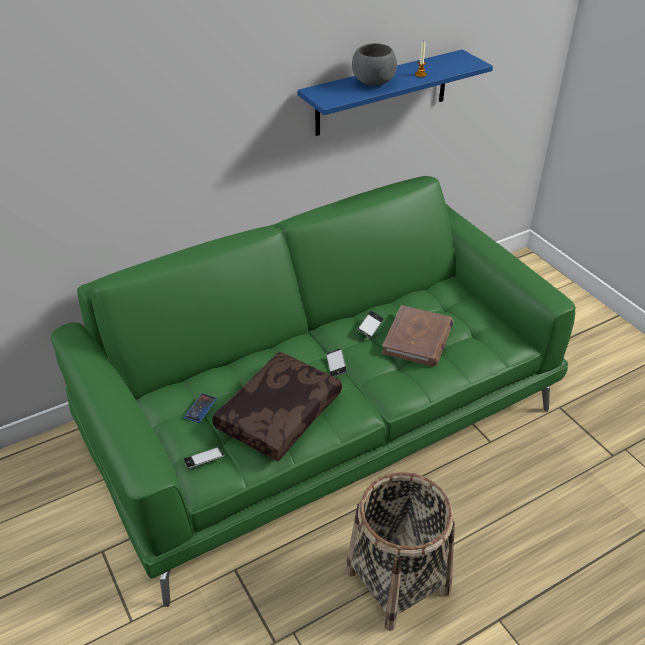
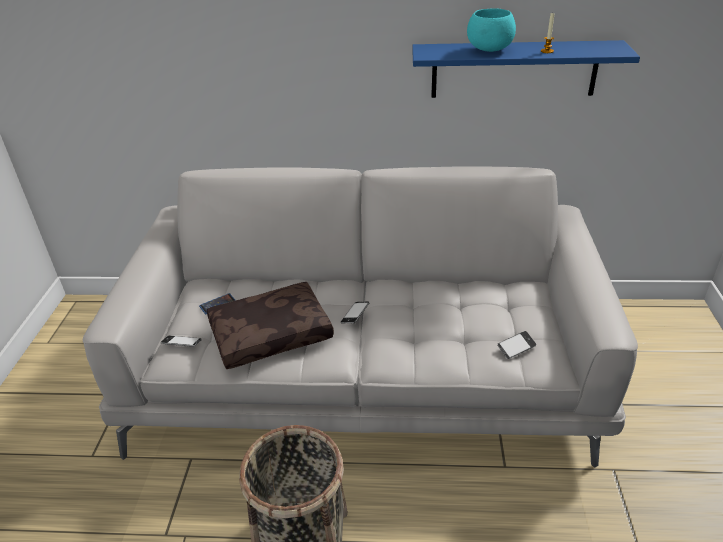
camera: 35 degrees right, 5 degrees down
green sofa [50,176,576,607] -> grey sofa [83,166,638,468]
grey bowl [352,43,397,86] -> turquoise bowl [467,8,516,52]
phone [357,311,384,338] -> phone moved to [497,331,536,359]
brown book [382,305,454,367] -> none

